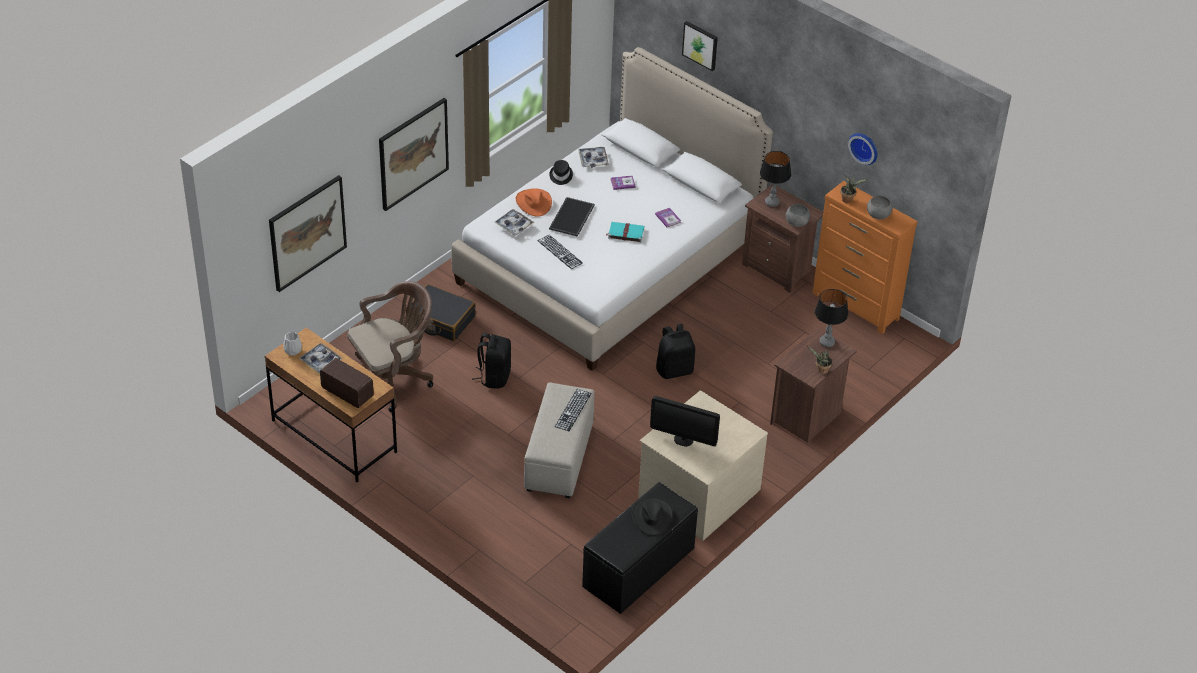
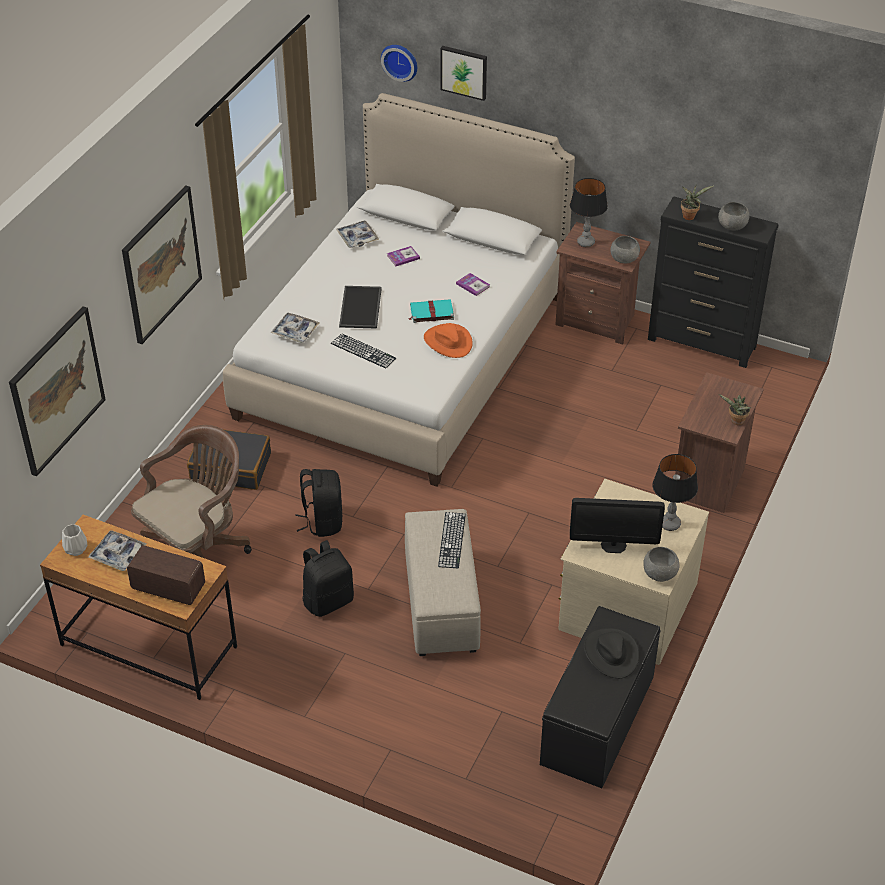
camera: 15 degrees left, 0 degrees up
orange hat [516,188,552,216] -> orange hat moved to [424,323,473,358]
black hat [549,160,573,185] -> none
black backpack [656,324,695,379] -> black backpack moved to [302,540,354,617]
orange dresser [812,181,917,334] -> black dresser [648,197,778,368]
table lamp [815,289,848,347] -> table lamp moved to [652,454,698,531]
wall clock [848,133,878,165] -> wall clock moved to [381,45,417,82]
none -> grey bowl [643,547,679,582]

